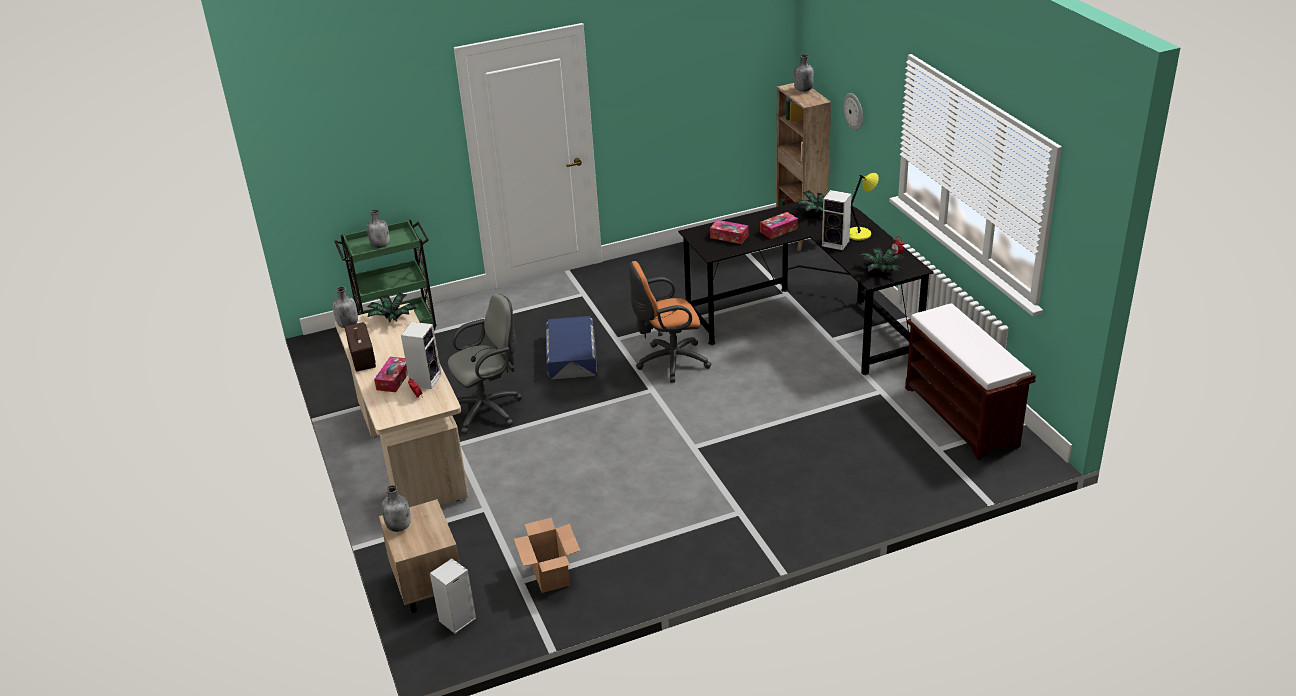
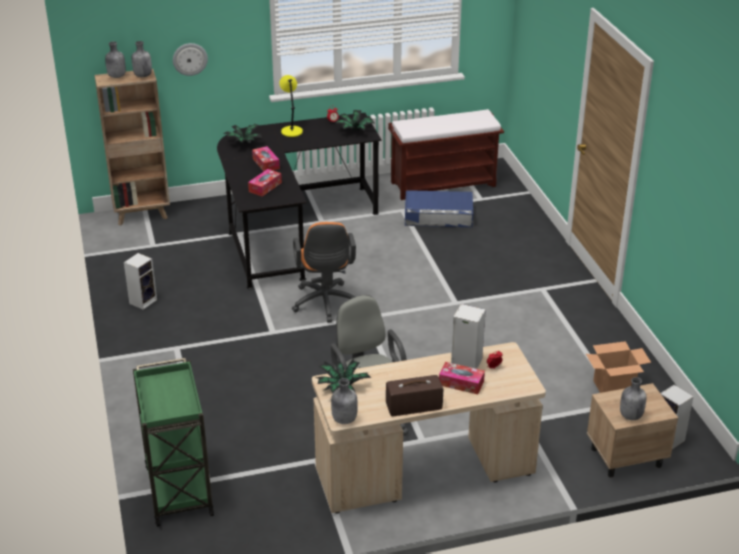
camera: 85 degrees left, 0 degrees up
grey bottle [367,209,390,248] -> grey bottle moved to [132,41,152,77]
blue storage box [546,316,597,380] -> blue storage box moved to [405,190,473,227]
speaker [822,190,852,250] -> speaker moved to [124,253,157,310]

